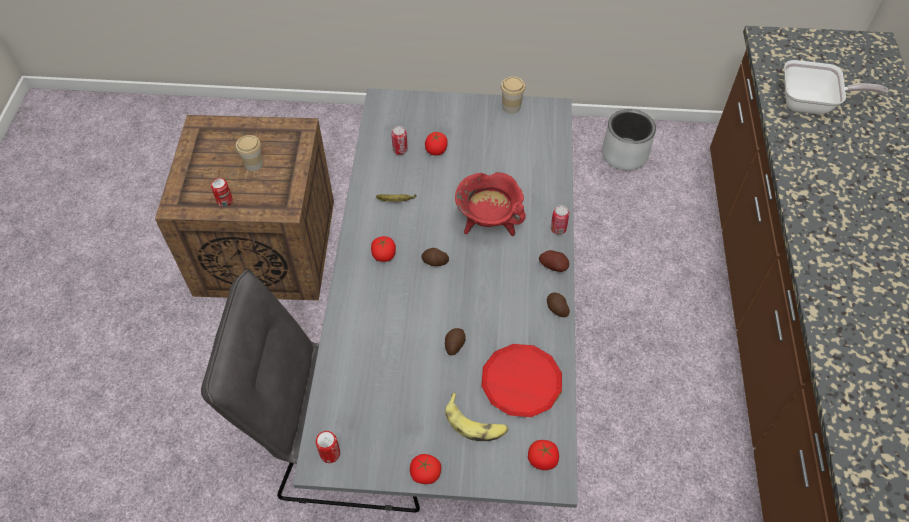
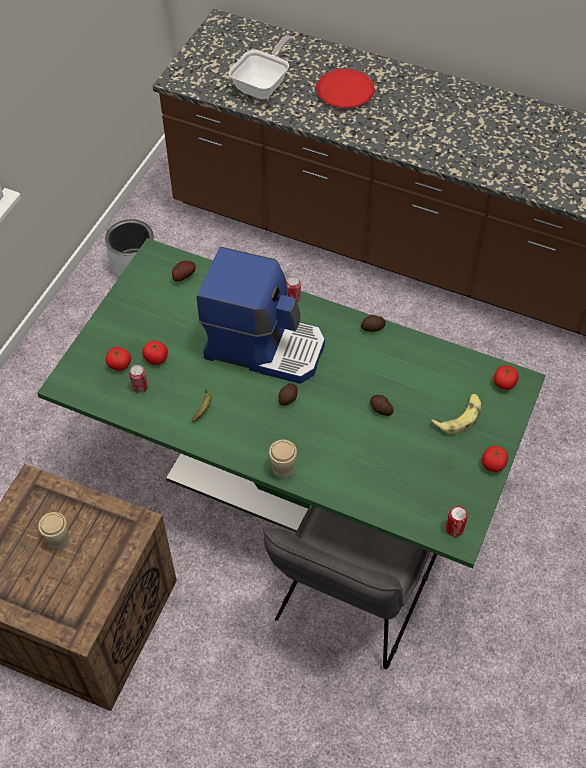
camera: 70 degrees left, 0 degrees up
can [211,178,233,207] -> none
grey dining table [293,88,578,508] -> green dining table [37,238,546,568]
tomato [371,236,396,262] -> tomato moved to [106,347,131,371]
red cooking pot [455,172,526,236] -> coffee machine [197,247,325,384]
red plate [481,344,562,417] -> red plate moved to [316,69,375,108]
cup [501,77,525,114] -> cup moved to [269,440,297,478]
potato [539,250,569,272] -> potato moved to [172,261,196,282]

